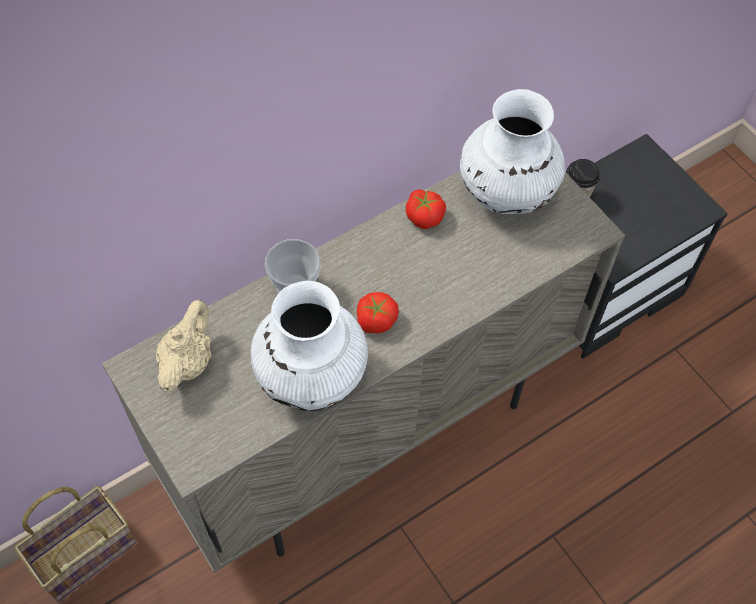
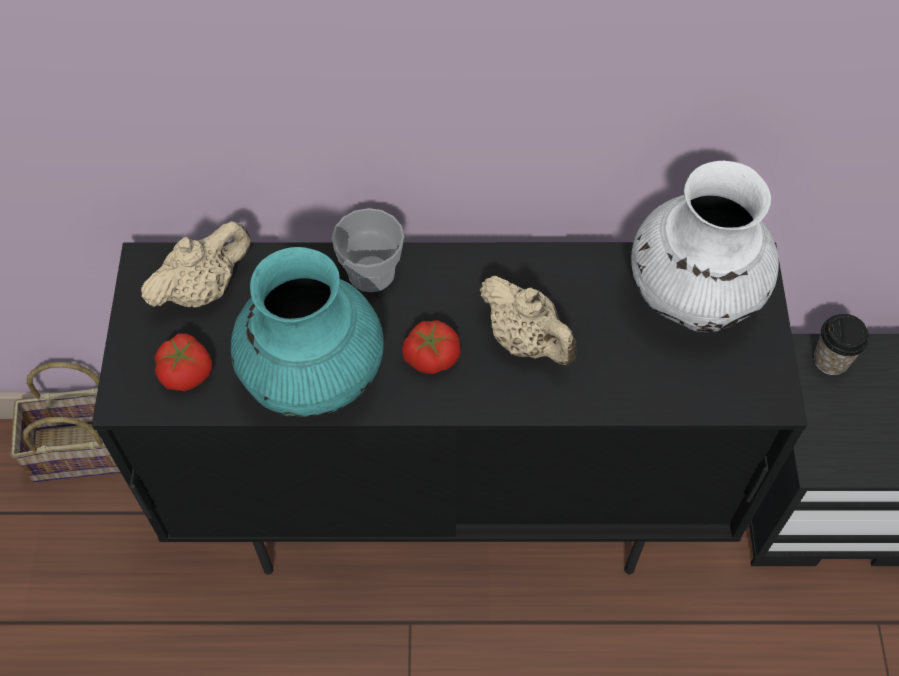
camera: 35 degrees right, 0 degrees up
beige cabinet [102,171,625,573] -> black cabinet [92,242,807,575]
white vase [251,281,368,411] -> turquoise vase [231,247,384,418]
tomato [406,189,446,229] -> tomato moved to [155,333,212,391]
none -> beige teapot [480,276,577,365]

